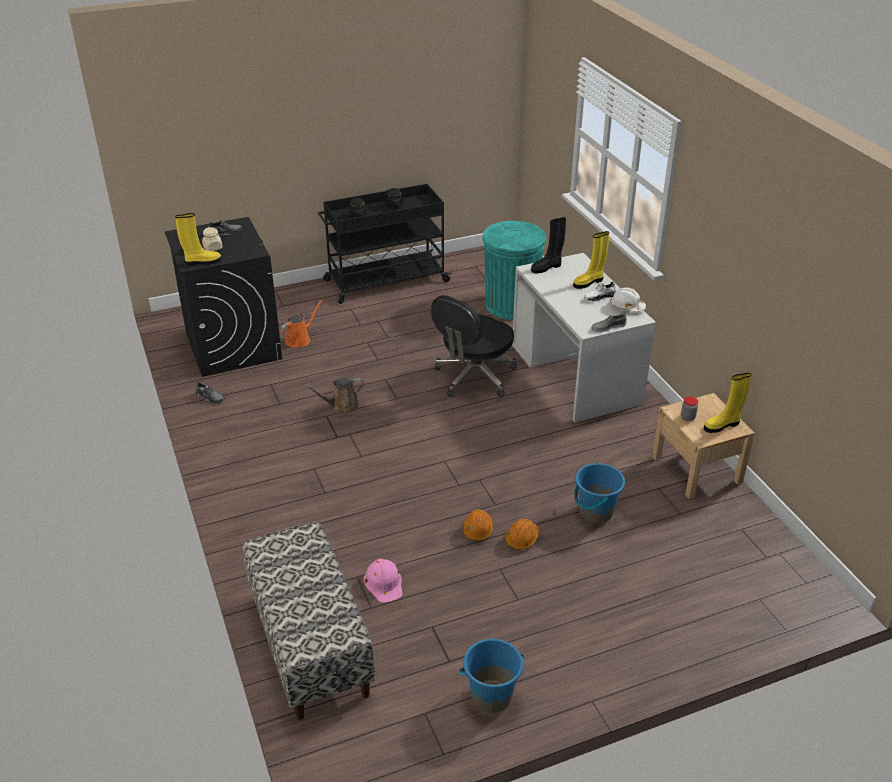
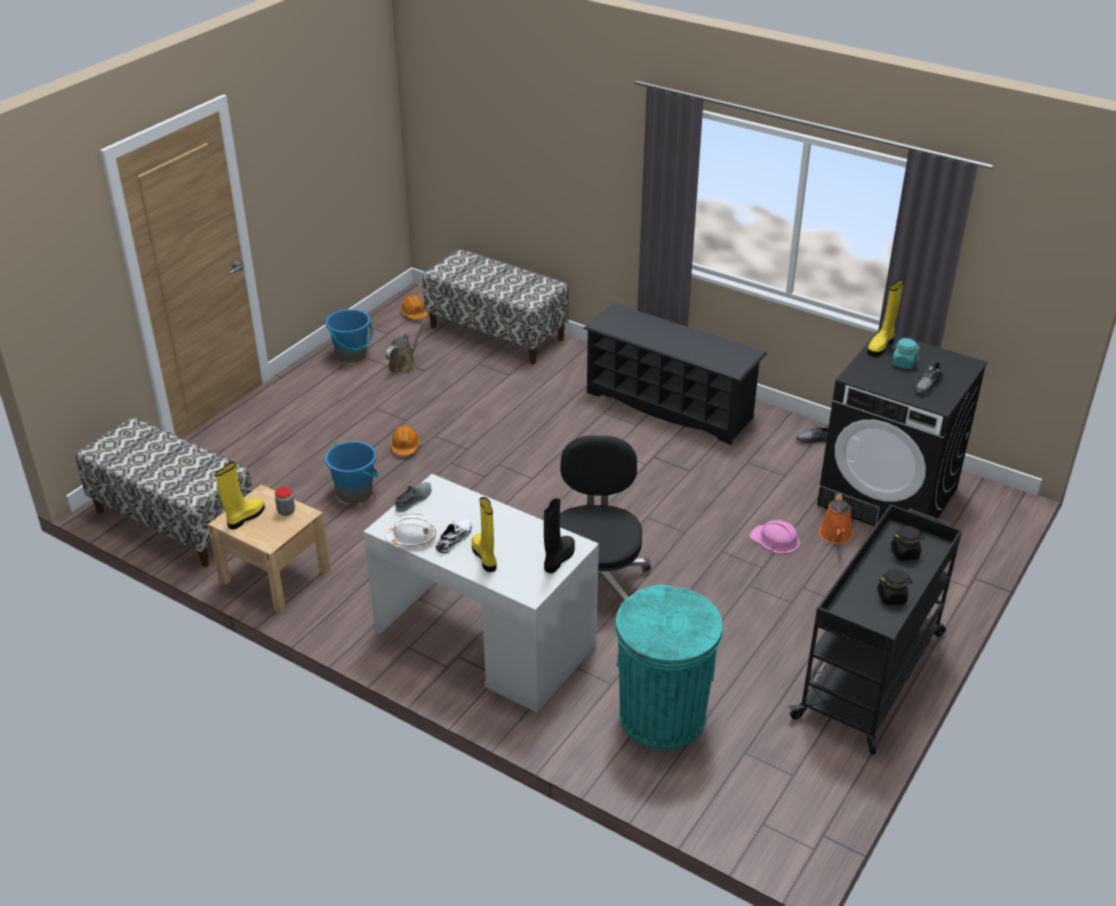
camera: 145 degrees right, 0 degrees up
beige jar [202,227,223,251] -> turquoise jar [892,338,920,369]
brown watering can [305,378,364,413] -> brown watering can moved to [385,319,426,374]
pink hard hat [363,559,402,603] -> pink hard hat moved to [749,520,800,554]
orange hard hat [463,509,493,541] -> orange hard hat moved to [401,295,428,320]
yellow boot [573,231,609,289] -> yellow boot turned 45 degrees counterclockwise [472,497,497,572]
none -> bench [76,417,253,567]
none -> black shoe rack [583,303,768,445]

